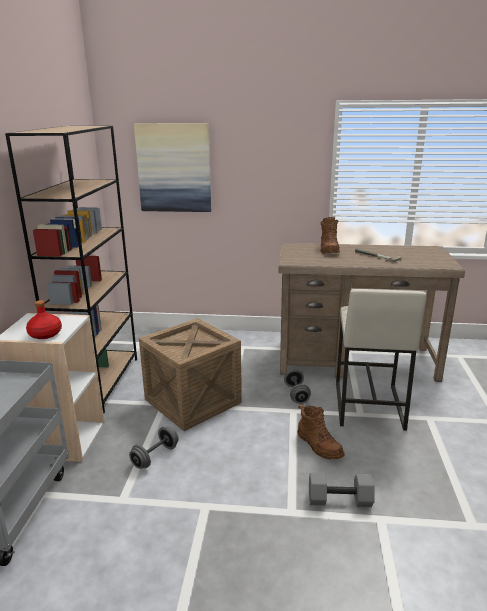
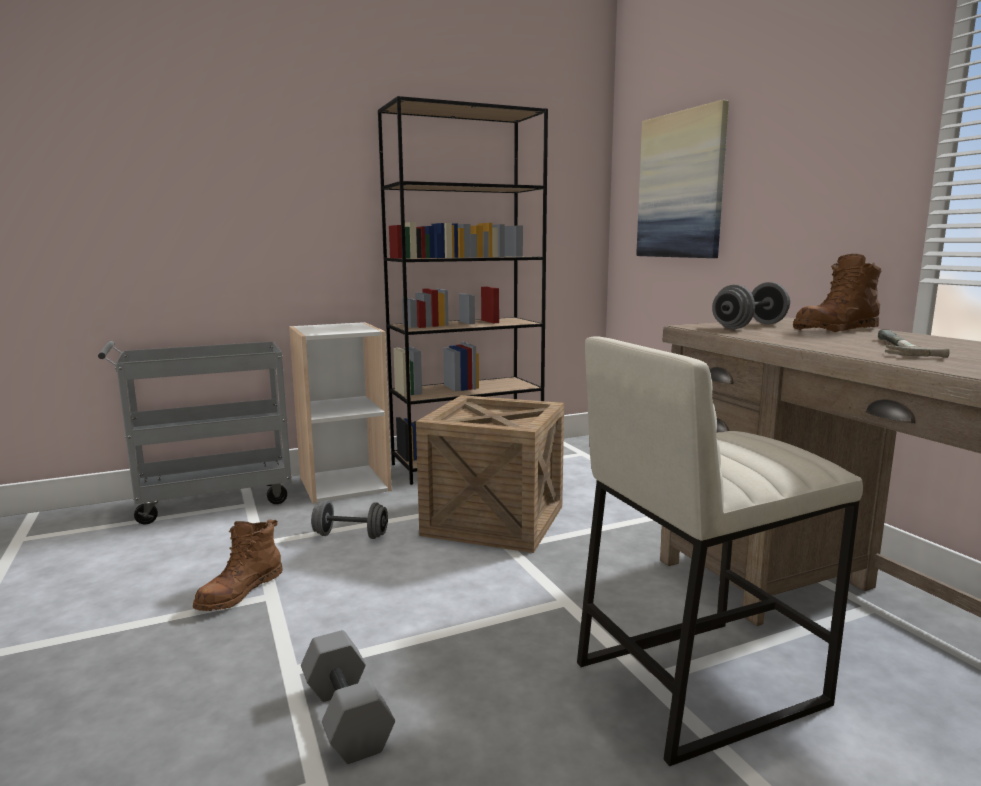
camera: 60 degrees right, 10 degrees down
red bottle [26,300,62,339] -> none
grey dumbbell [284,369,311,404] -> grey dumbbell moved to [712,282,790,329]
brown boot [297,404,345,460] -> brown boot moved to [193,520,282,611]

